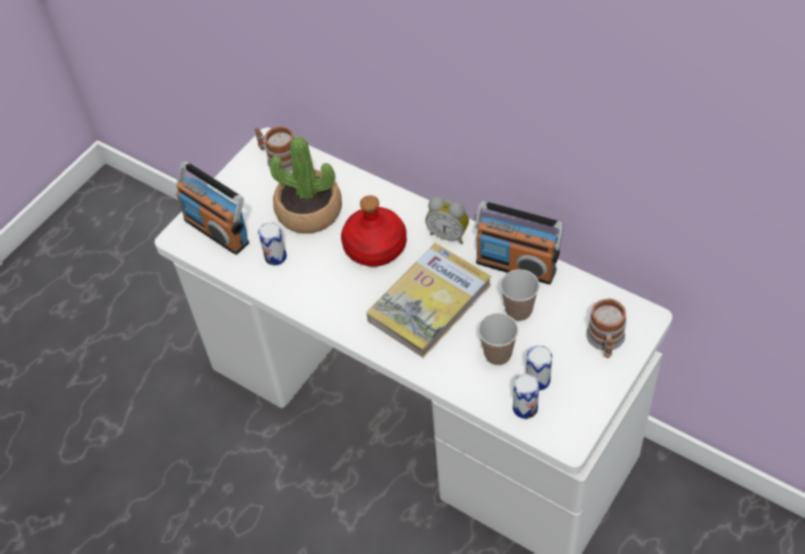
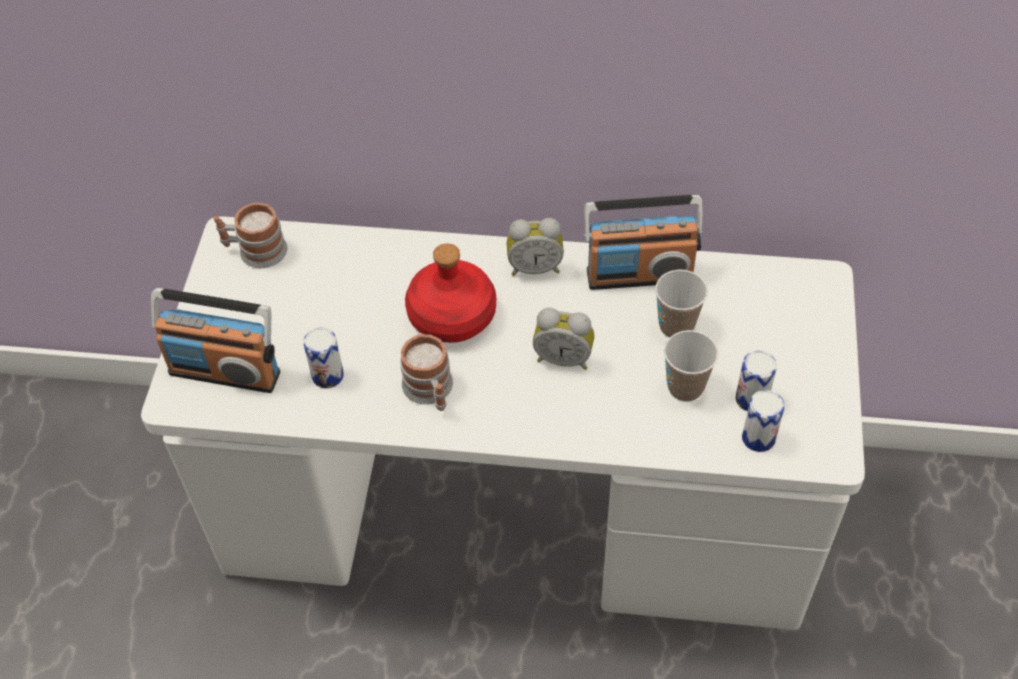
camera: 30 degrees left, 0 degrees up
potted plant [270,136,342,234] -> none
book [366,243,491,358] -> alarm clock [533,308,594,370]
mug [586,298,627,358] -> mug moved to [400,334,453,411]

